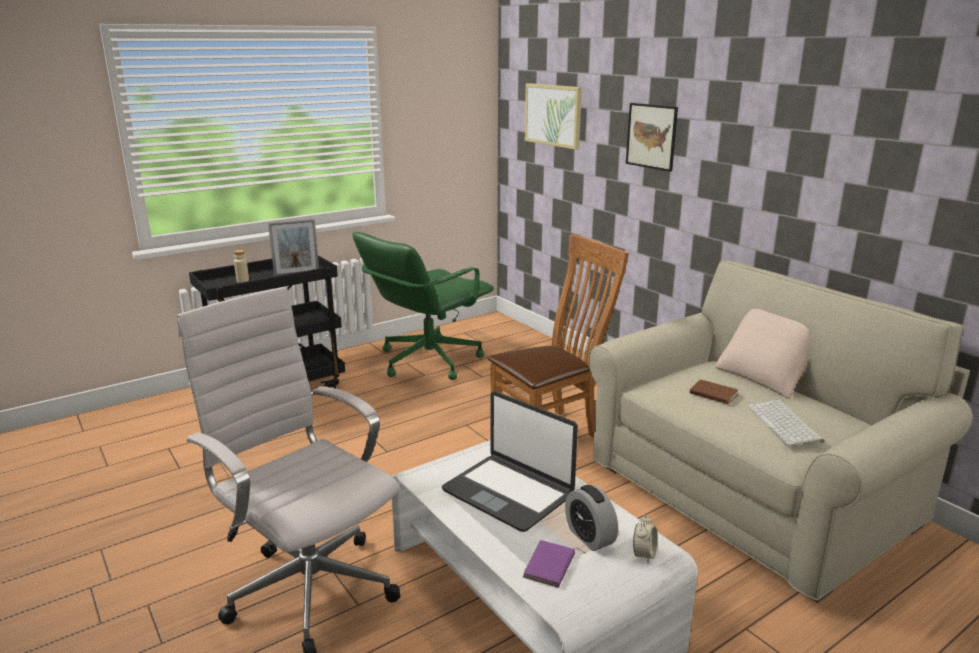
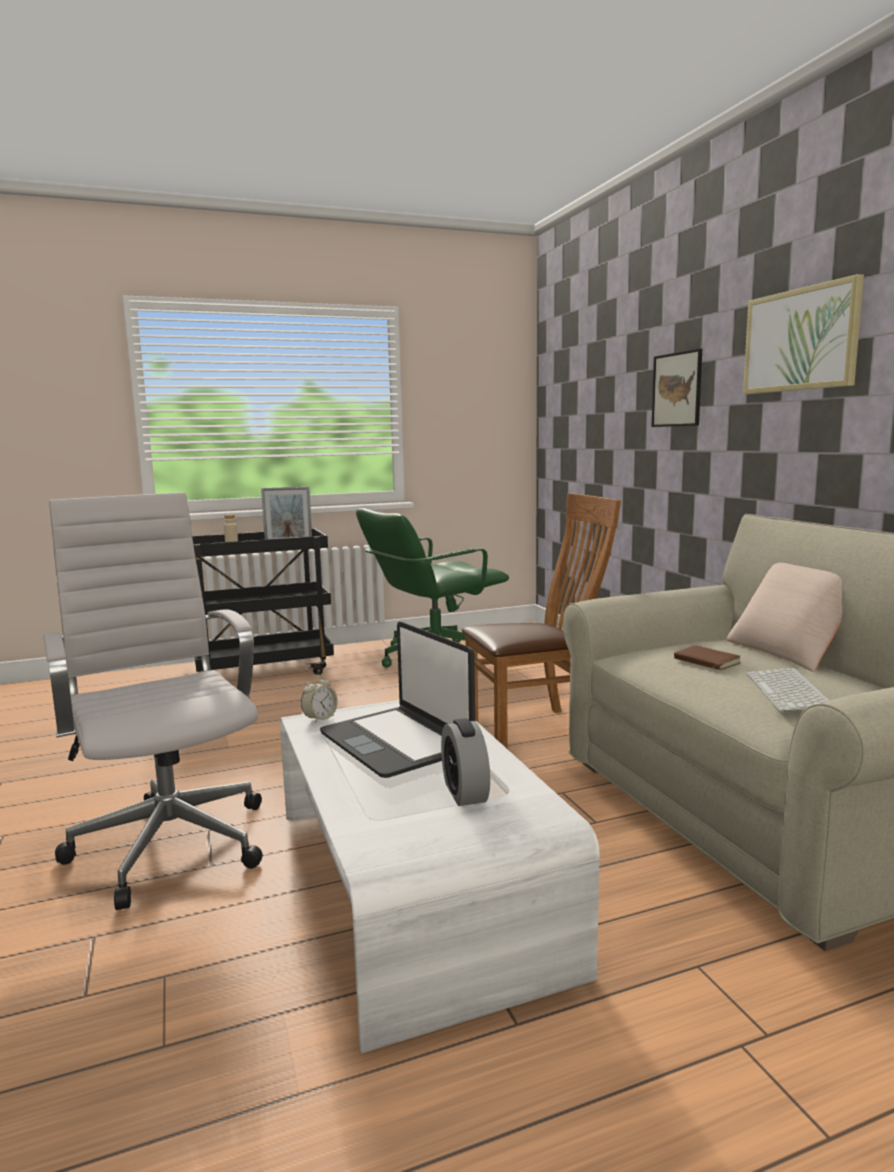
camera: 15 degrees right, 10 degrees down
purple book [523,540,587,588] -> none
picture [525,83,582,150] -> picture moved to [743,274,864,394]
alarm clock [633,514,658,563] -> alarm clock moved to [301,675,338,723]

